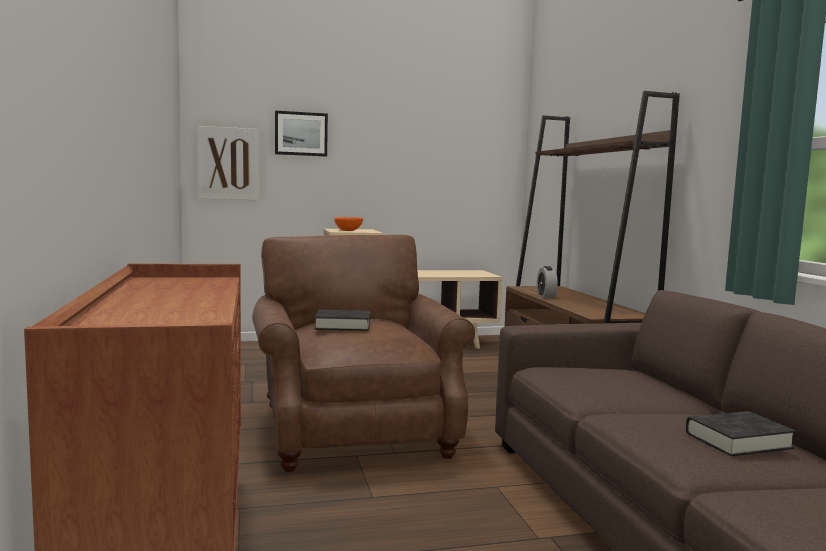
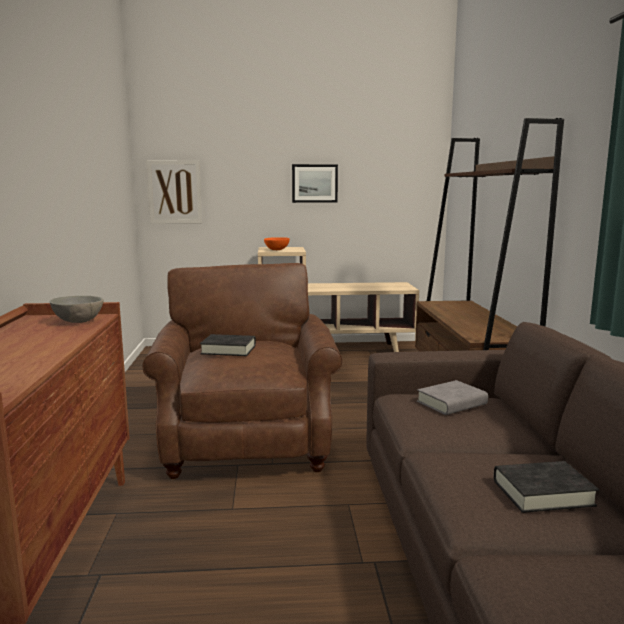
camera: 10 degrees right, 5 degrees up
picture [275,111,328,156] -> picture moved to [292,164,338,203]
alarm clock [537,266,558,298] -> none
none -> grey bowl [49,296,104,323]
none -> grey book [417,380,488,415]

